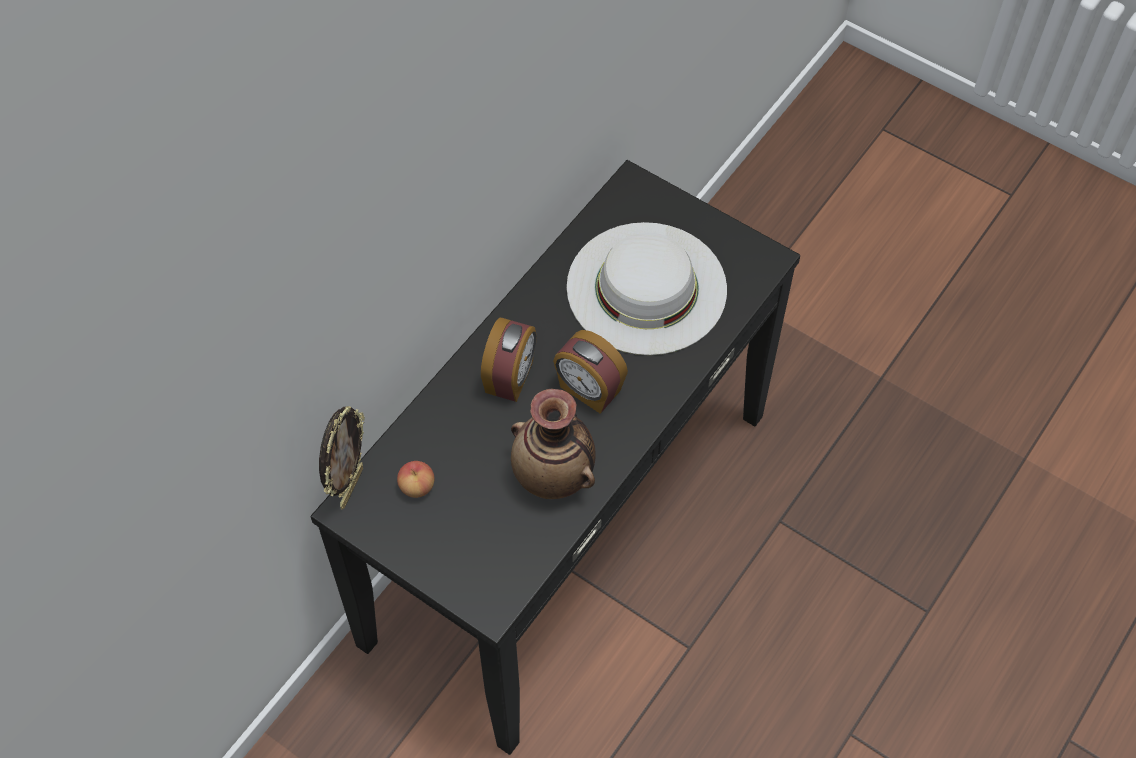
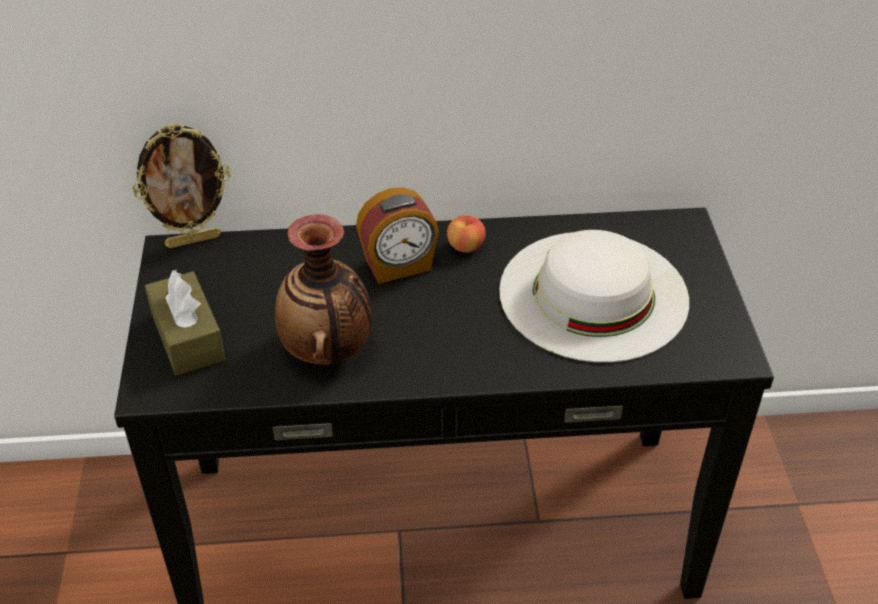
camera: 50 degrees right, 15 degrees down
apple [397,461,434,498] -> apple moved to [447,215,486,253]
alarm clock [553,330,628,414] -> none
none -> brown tissue box [145,270,225,375]

